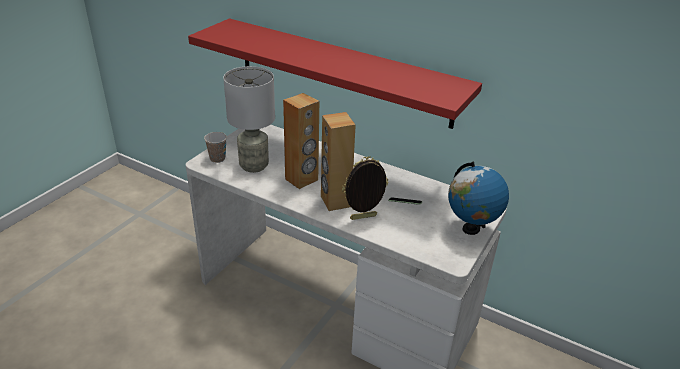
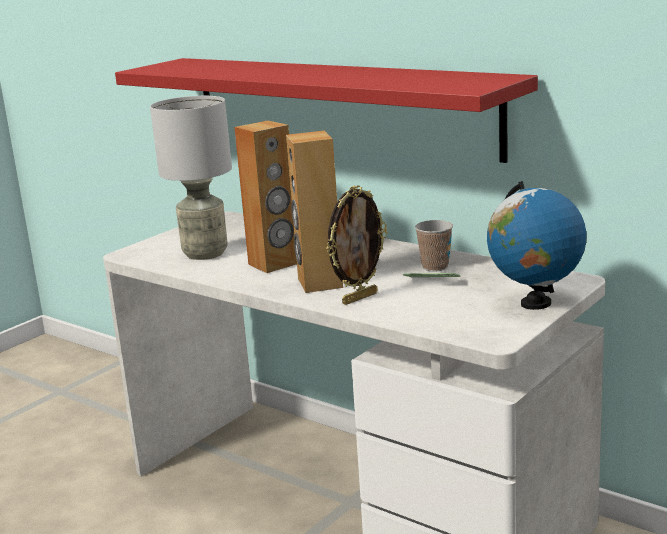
camera: 10 degrees right, 15 degrees down
cup [204,132,227,163] -> cup moved to [415,220,453,272]
picture frame [342,156,389,220] -> picture frame turned 150 degrees clockwise [326,185,387,305]

